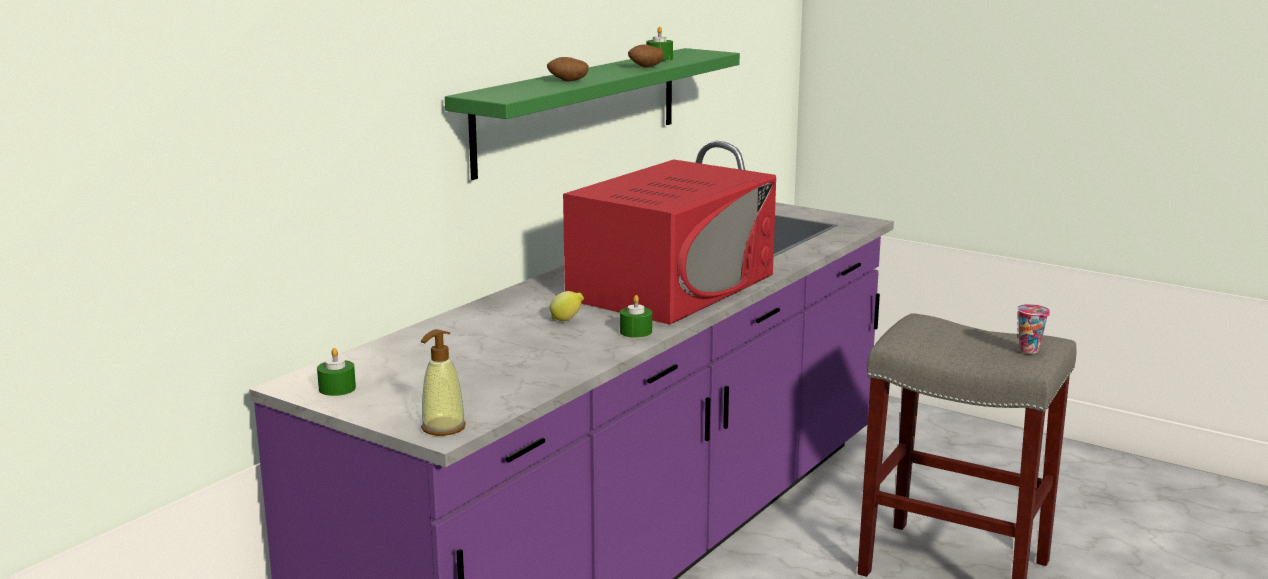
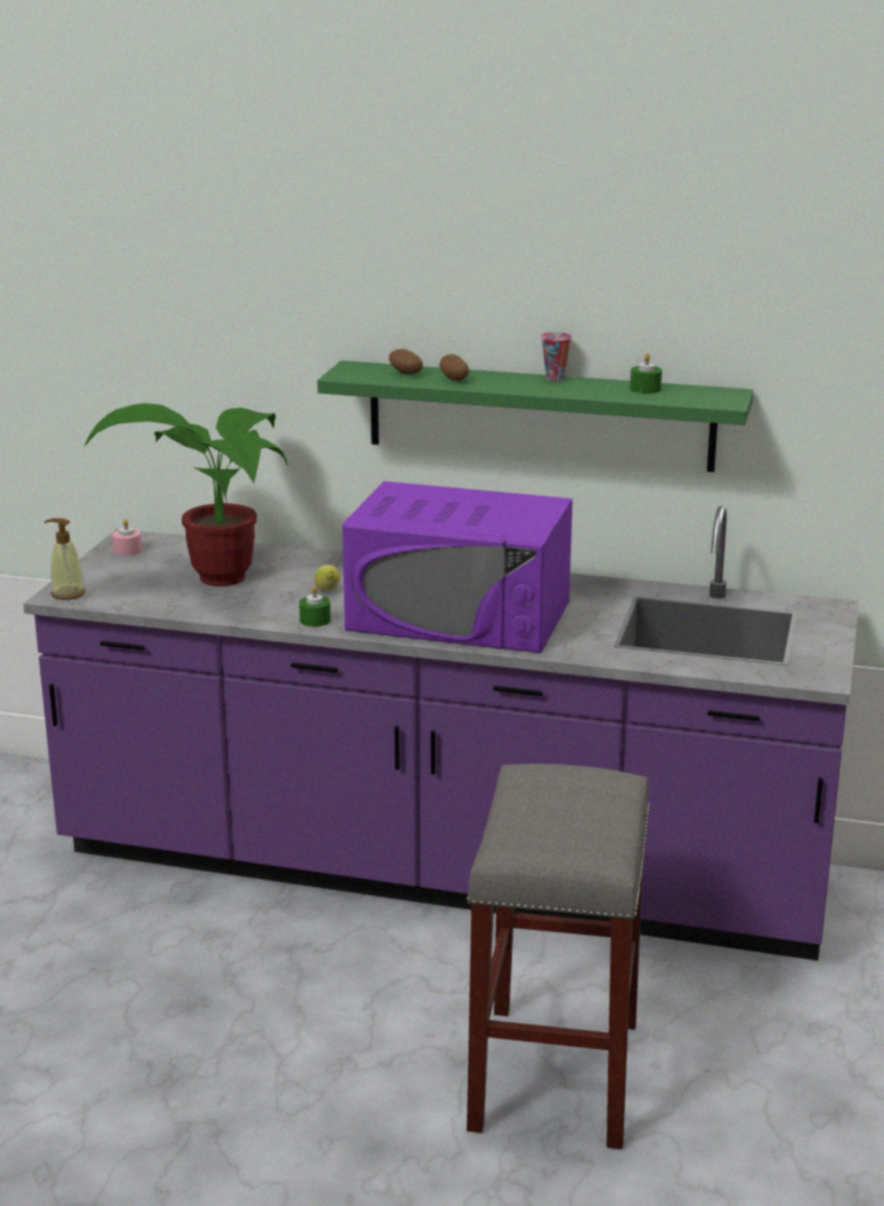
camera: 70 degrees right, 5 degrees up
green candle [317,348,356,396] -> pink candle [112,519,142,556]
red microwave [563,160,776,325] -> purple microwave [342,481,573,653]
potato [628,45,664,68] -> potato moved to [389,349,423,374]
cup [1017,304,1050,354] -> cup moved to [541,332,572,381]
none -> potted plant [84,403,287,587]

